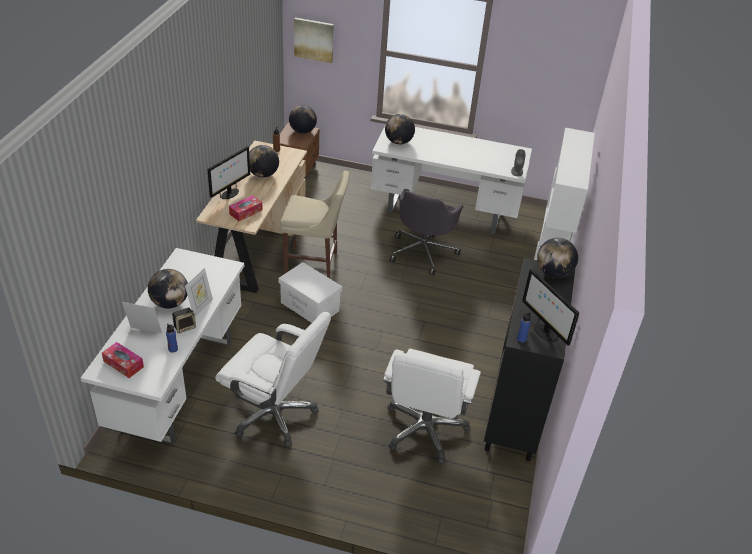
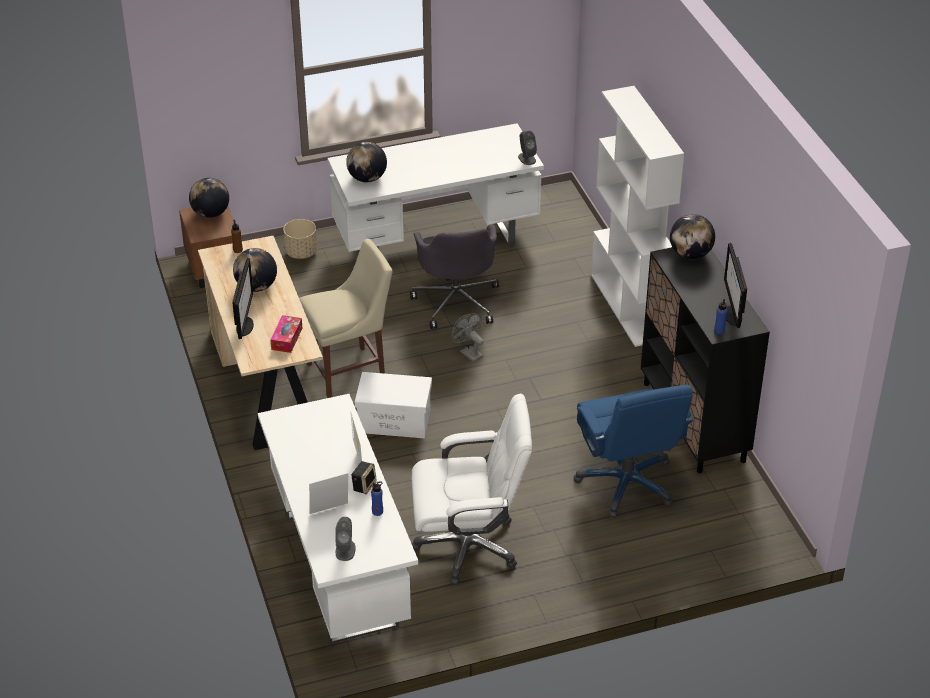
camera: 30 degrees left, 0 degrees up
tissue box [102,342,144,378] -> grey speaker [336,517,356,561]
globe [148,269,188,309] -> none
picture [294,18,334,63] -> none
white office chair [383,349,481,464] -> blue office chair [574,385,693,518]
monitor [522,269,579,346] -> monitor turned 60 degrees clockwise [724,243,747,328]
none -> beige planter [283,219,317,259]
none -> grey fan [451,313,483,362]

